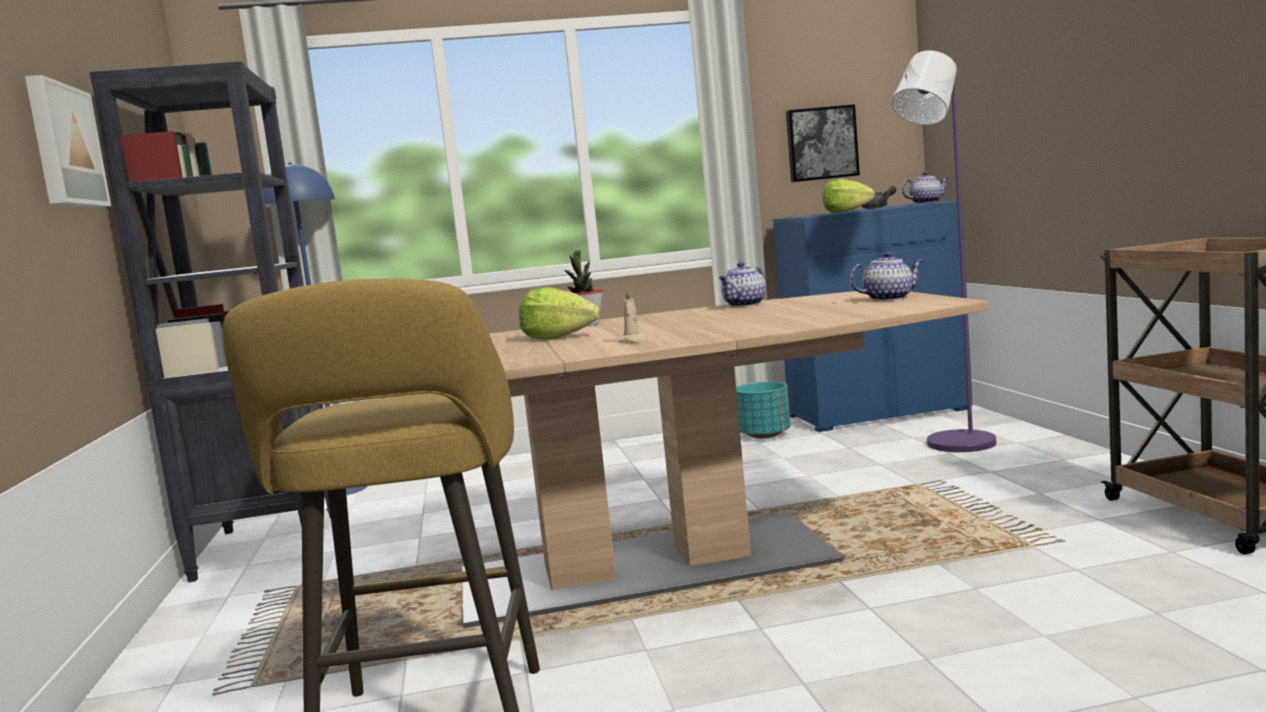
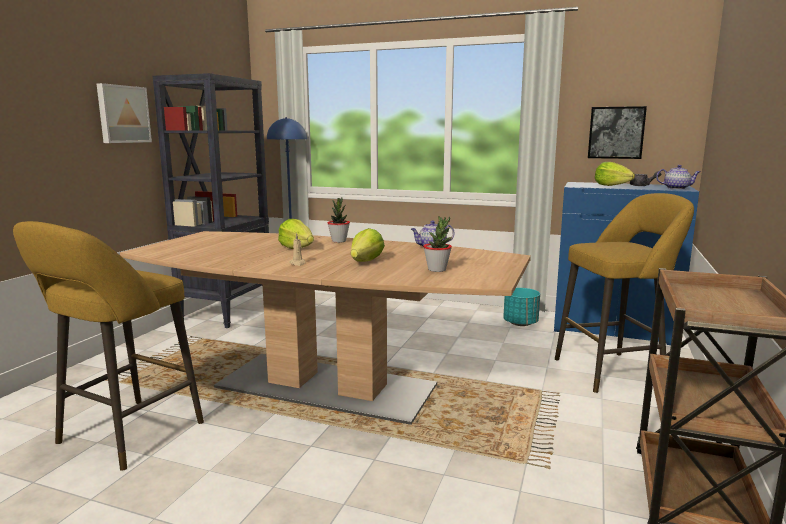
camera: 30 degrees right, 5 degrees up
teapot [850,252,924,301] -> none
purple floor lamp [892,50,996,452] -> yellow stool [555,193,694,393]
none -> lettuce [351,228,385,262]
none -> potted plant [423,216,452,272]

